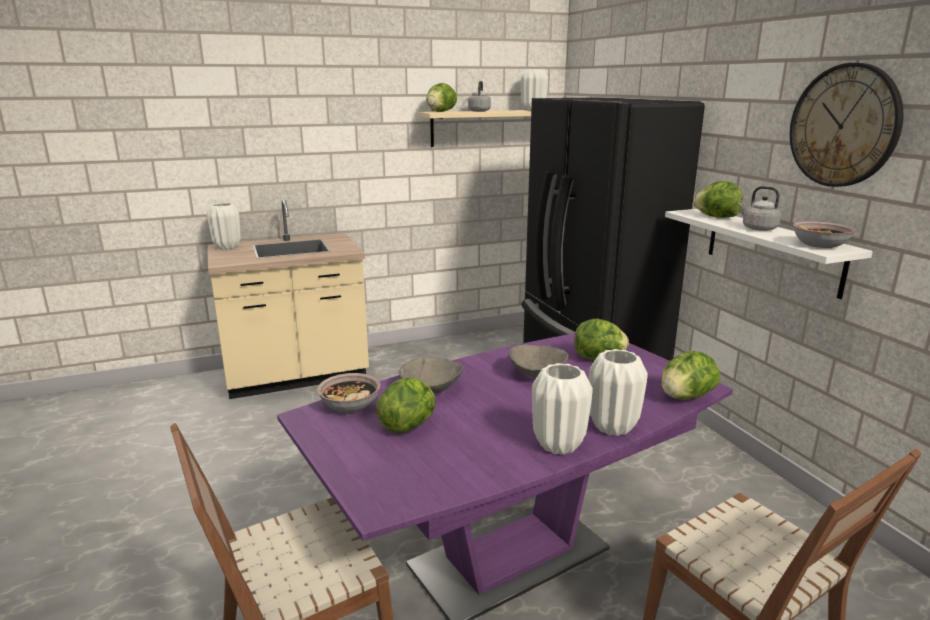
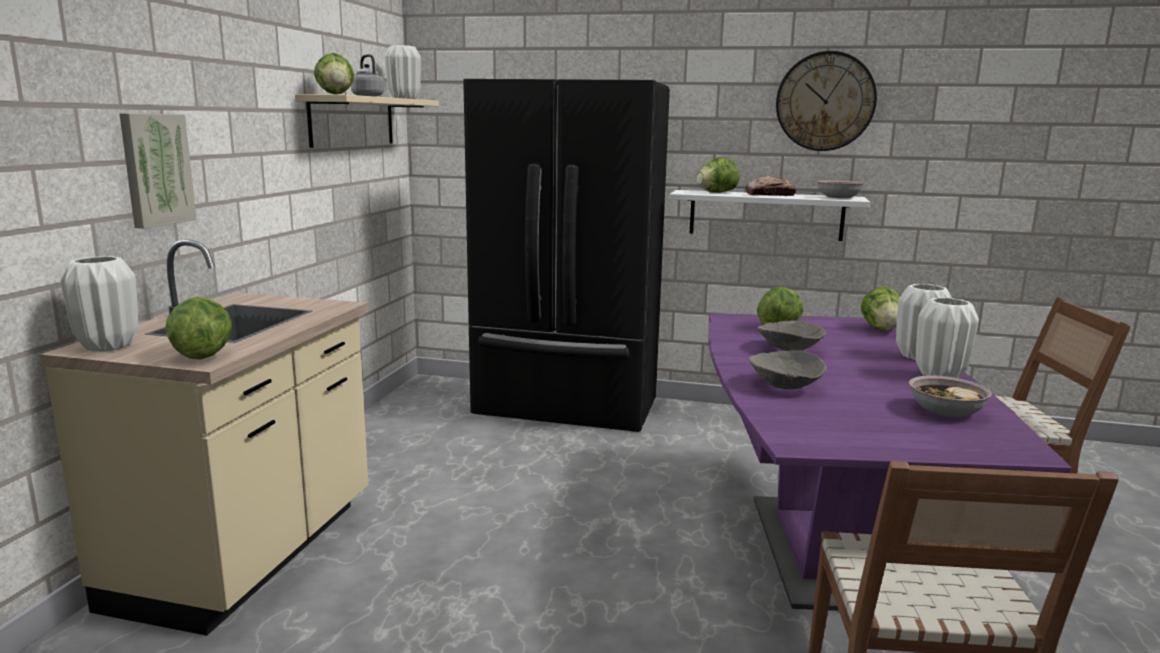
camera: 55 degrees left, 5 degrees down
bowl [317,373,380,412] -> bowl moved to [909,376,992,418]
lettuce [376,378,436,433] -> lettuce moved to [165,296,232,360]
grey kettle [738,186,781,231] -> bread [746,176,796,196]
none -> picture [119,113,197,229]

